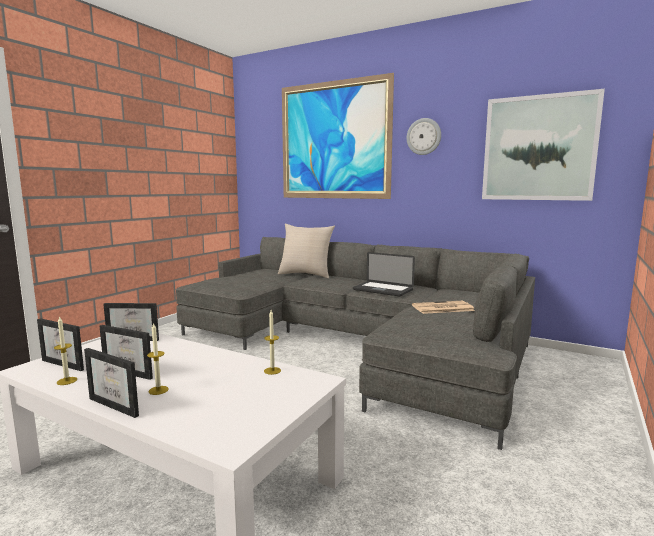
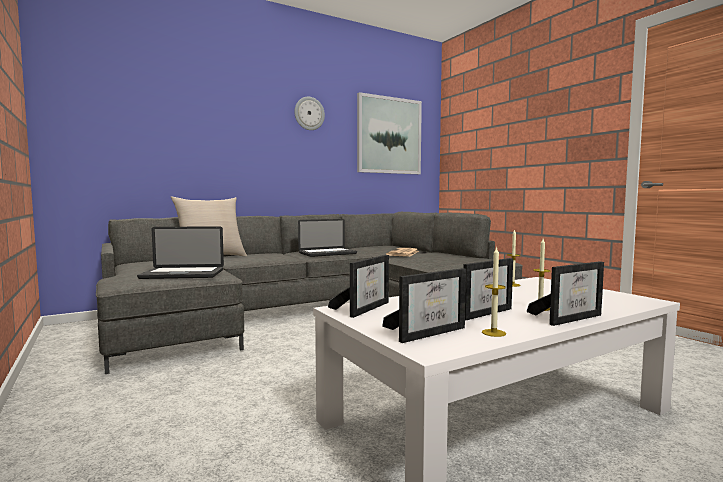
camera: 60 degrees left, 5 degrees down
picture [282,73,394,199] -> none
none -> laptop [137,226,224,279]

